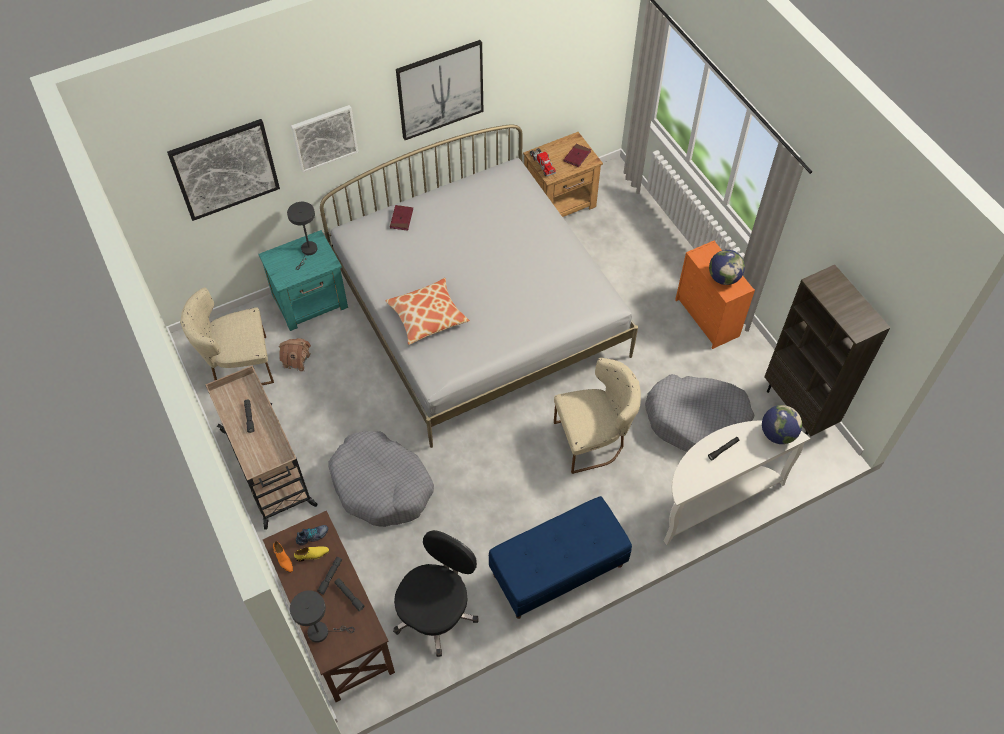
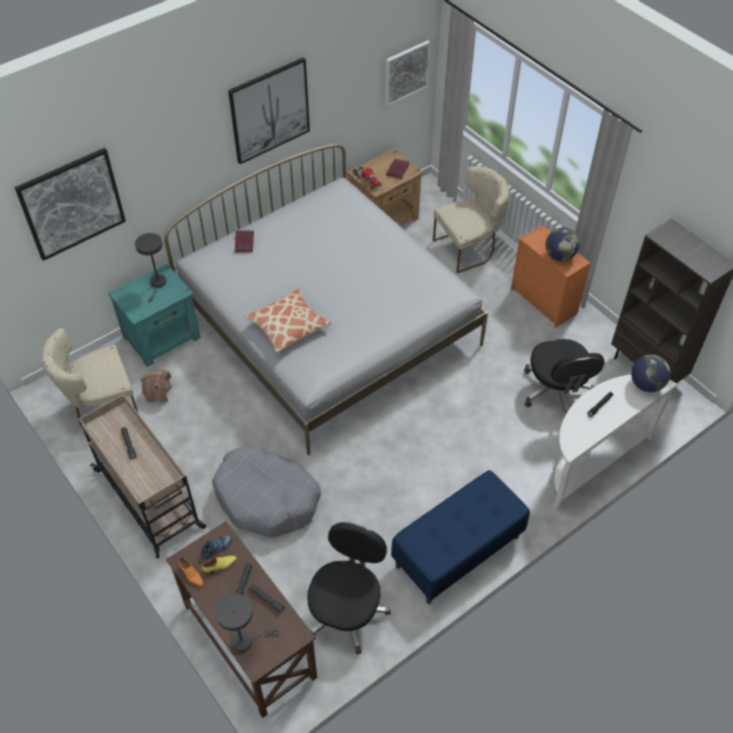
camera: 10 degrees left, 5 degrees down
picture [291,105,358,173] -> picture moved to [385,40,431,107]
beige chair [554,358,641,474] -> beige chair moved to [433,167,510,273]
grey dog bed [645,374,755,452] -> black office chair [524,339,605,413]

